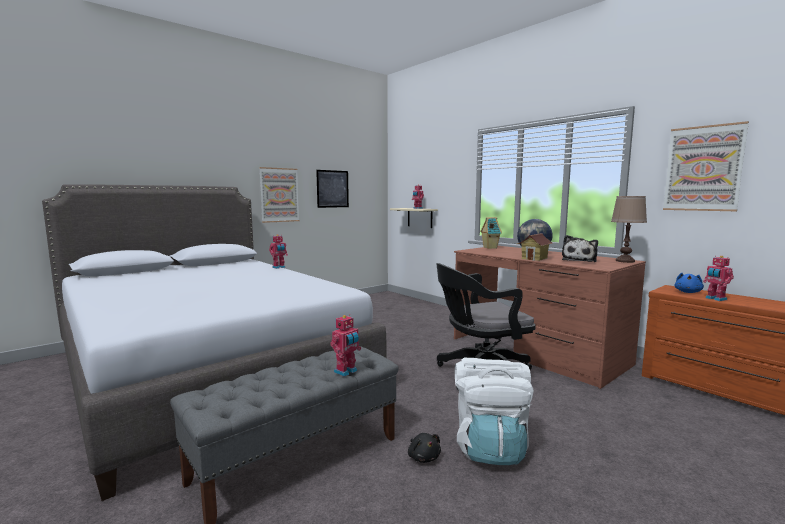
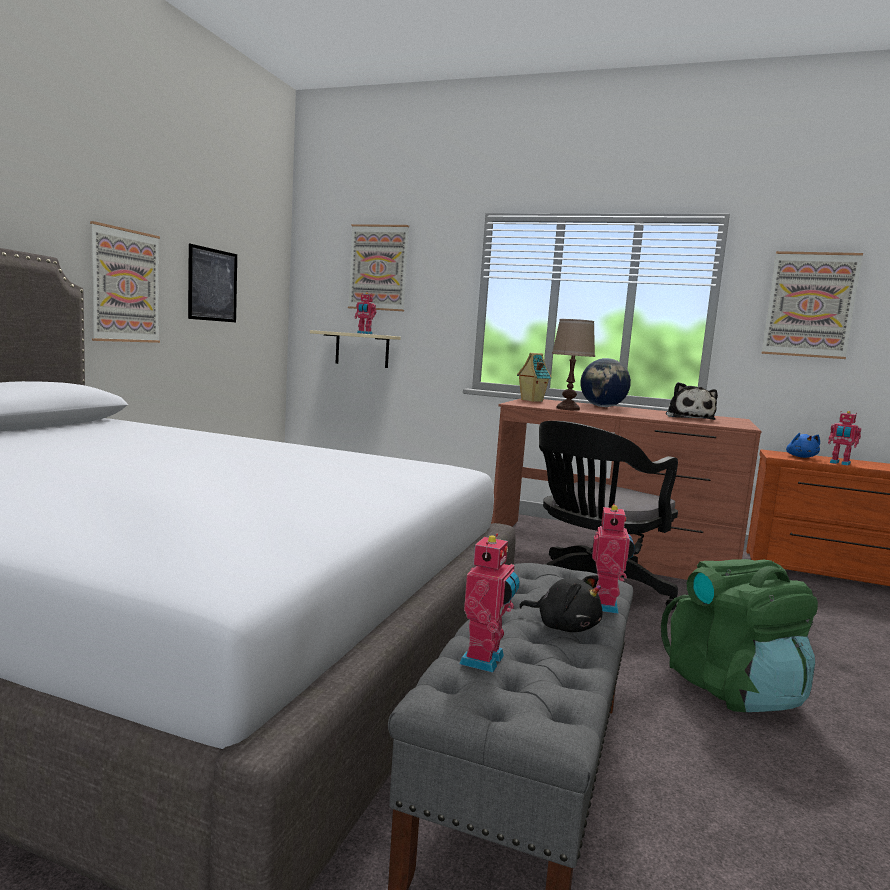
camera: 30 degrees left, 0 degrees up
toy robot [269,234,288,269] -> toy robot moved to [459,534,520,673]
black plush toy [408,433,441,463] -> black plush toy moved to [519,575,602,632]
white backpack [455,358,534,465] -> green backpack [661,559,818,712]
toy house [517,233,552,261] -> none
brown table lamp [611,196,647,263] -> brown table lamp moved to [552,319,595,411]
none -> picture [348,224,409,311]

